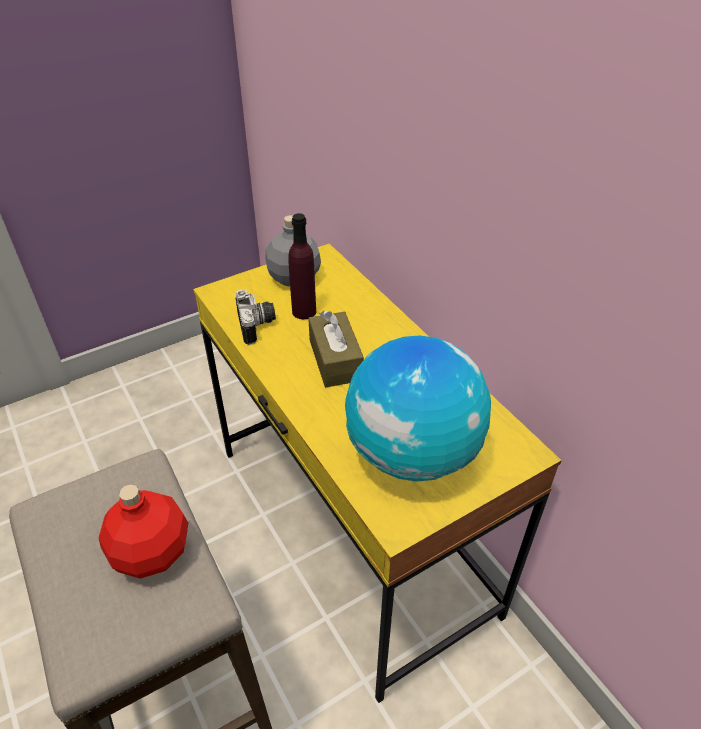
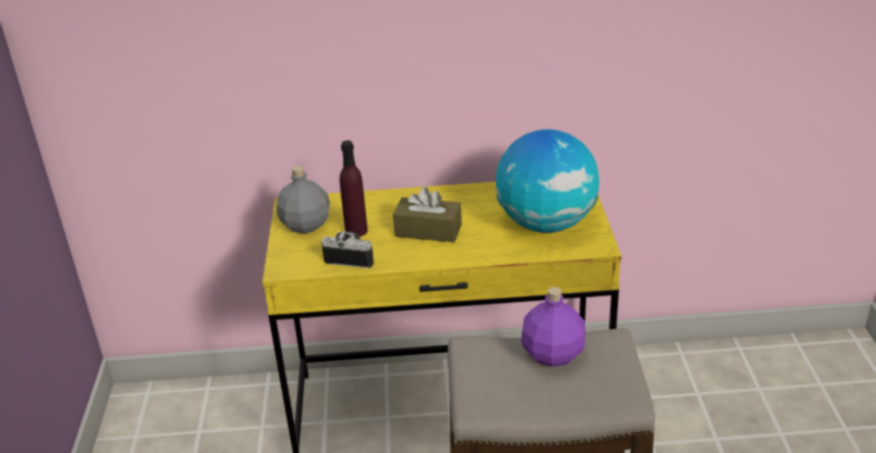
camera: 60 degrees left, 10 degrees down
red bottle [99,485,188,579] -> purple bottle [521,287,586,367]

